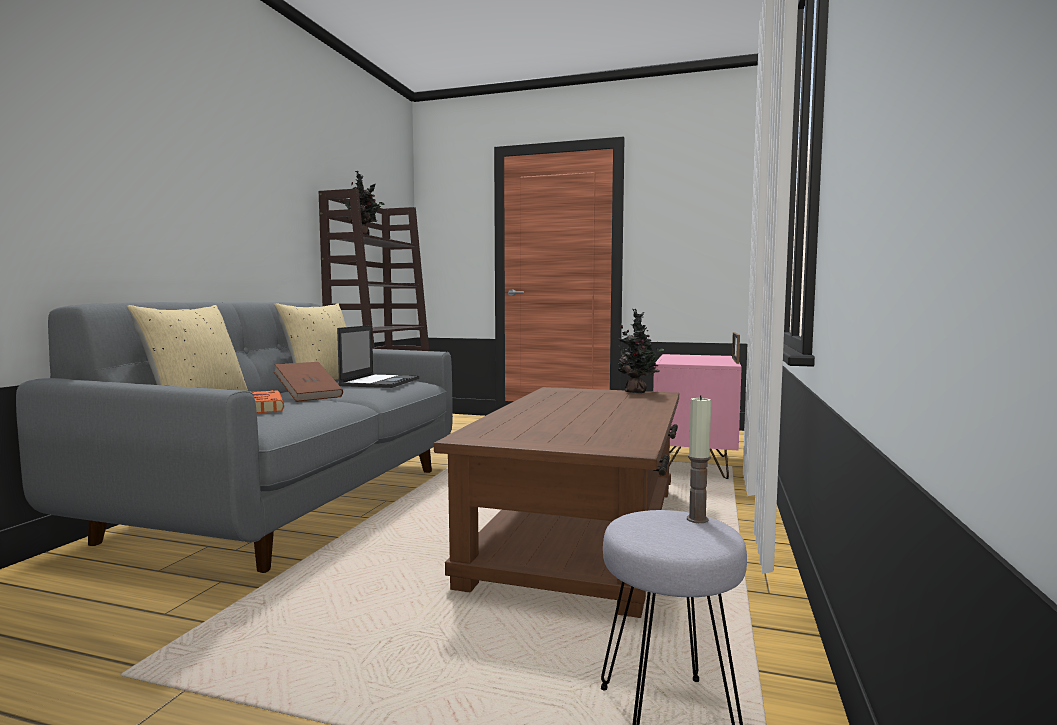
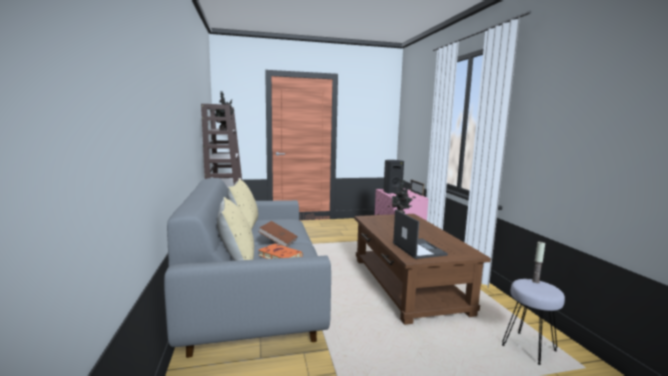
camera: 30 degrees left, 5 degrees up
laptop [337,325,419,388] -> laptop moved to [393,209,448,259]
none -> black speaker [383,160,404,194]

